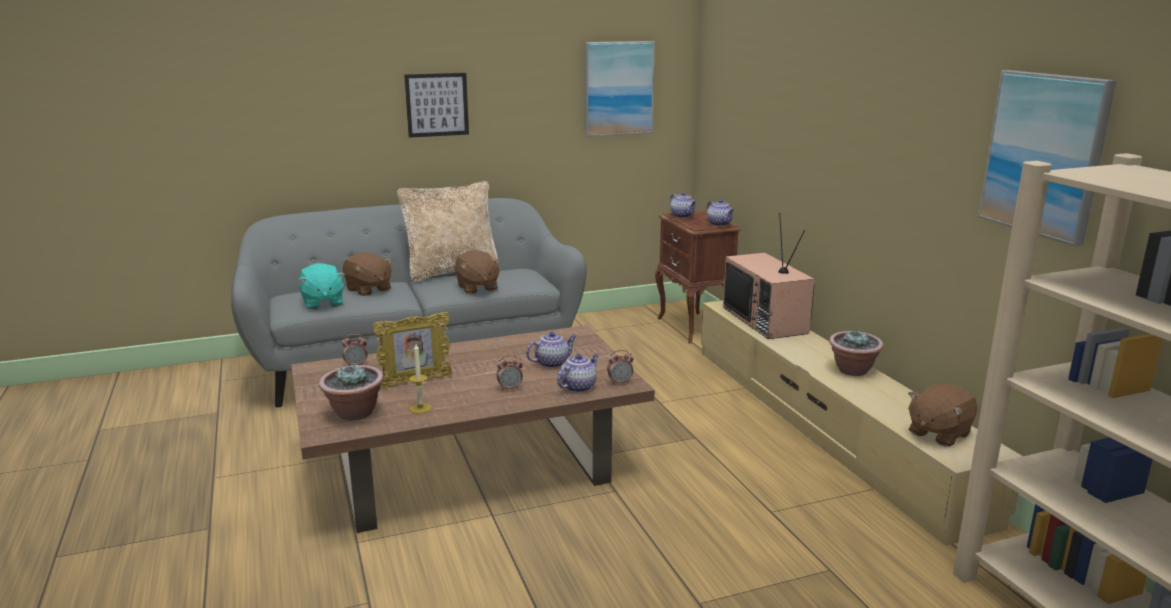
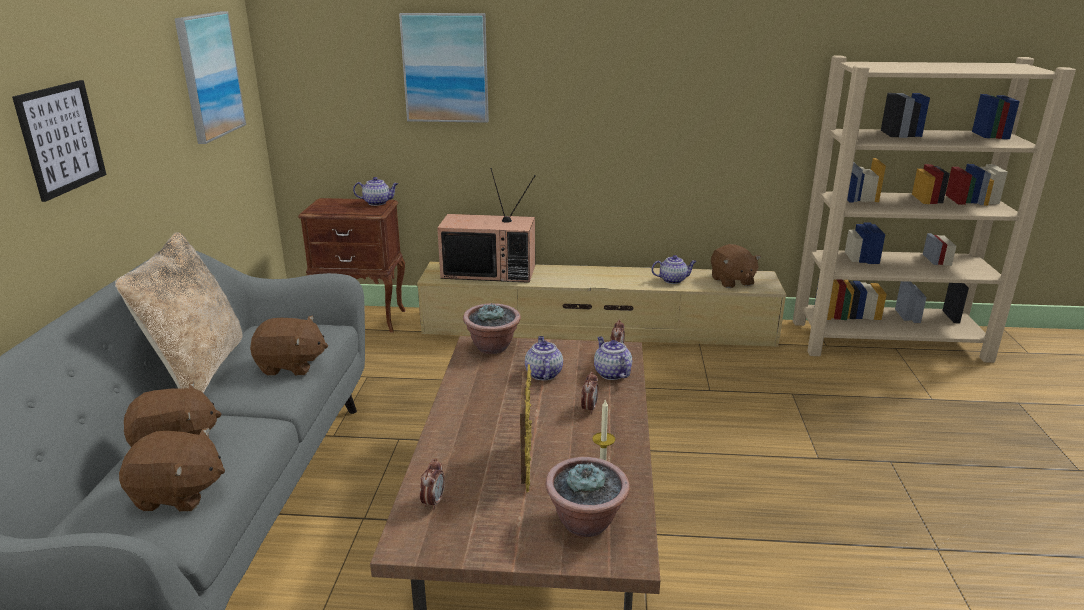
camera: 65 degrees left, 5 degrees up
turquoise plush toy [298,263,345,310] -> brown plush toy [119,427,225,512]
teapot [670,192,696,218] -> teapot moved to [651,255,697,284]
potted plant [829,330,884,376] -> potted plant moved to [463,303,521,354]
picture [978,70,1116,247] -> picture moved to [399,13,489,123]

